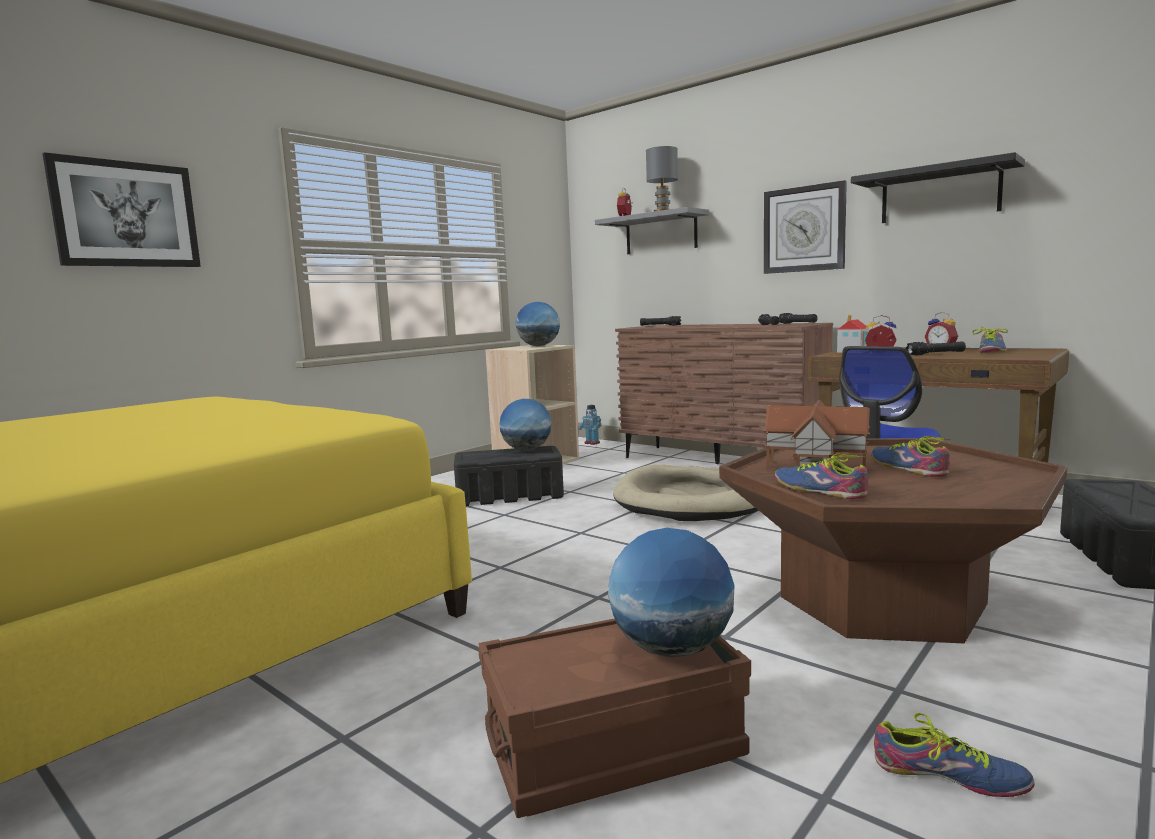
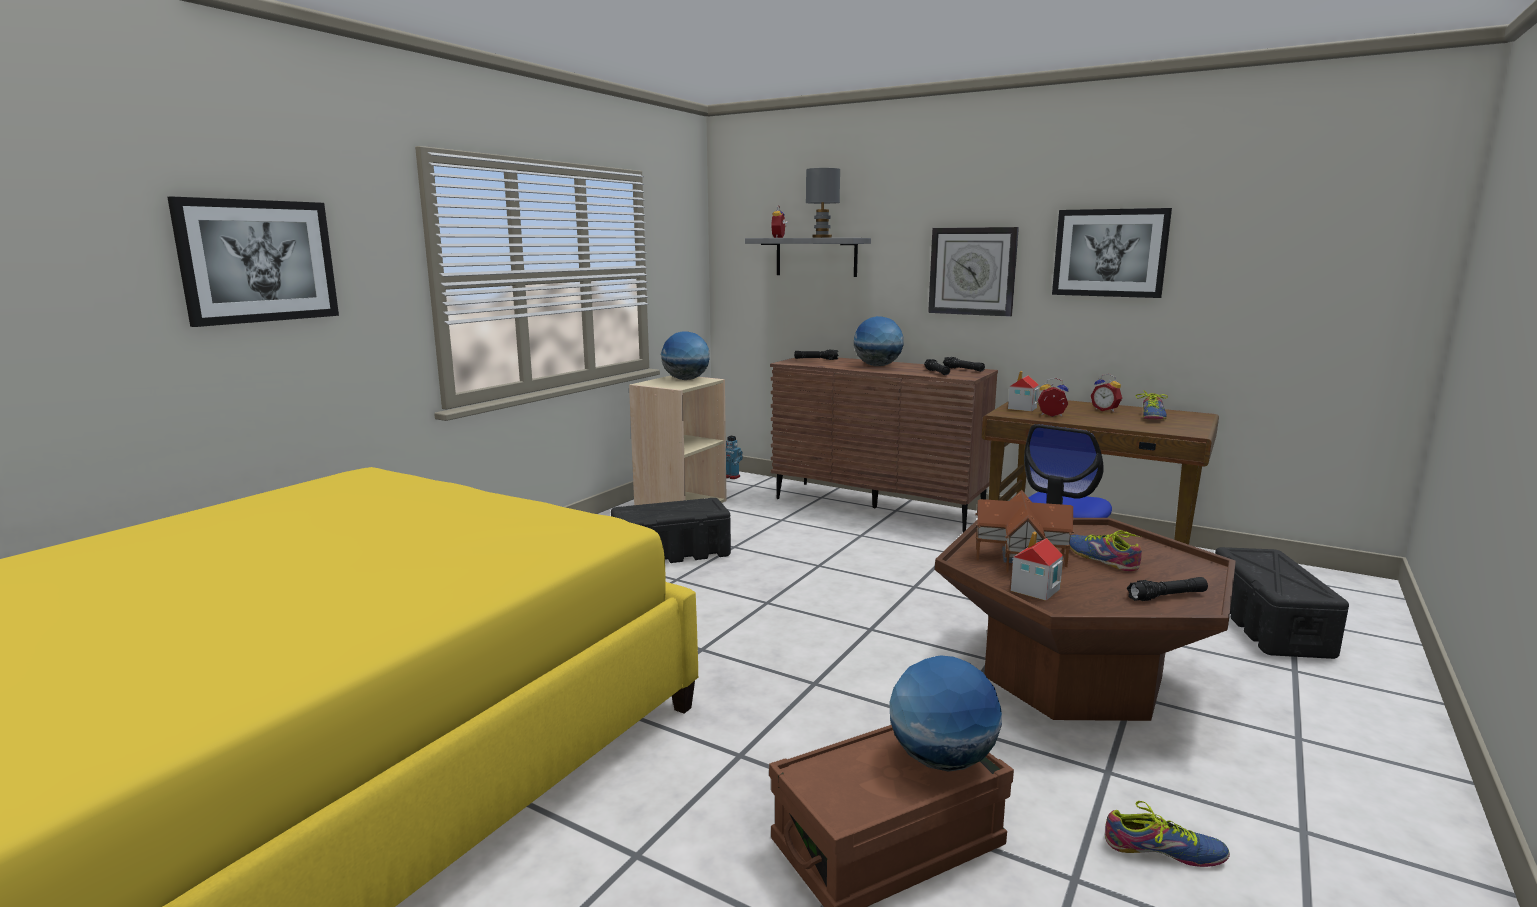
camera: 10 degrees left, 5 degrees up
globe [500,399,552,451] -> globe moved to [854,316,903,366]
beige dog bed [613,464,758,521] -> none
shoe [775,454,868,499] -> toy house [1011,531,1063,601]
black shelf [851,152,1025,223] -> picture [1052,208,1172,298]
black flashlight [905,341,966,355] -> black flashlight moved to [1127,577,1208,601]

